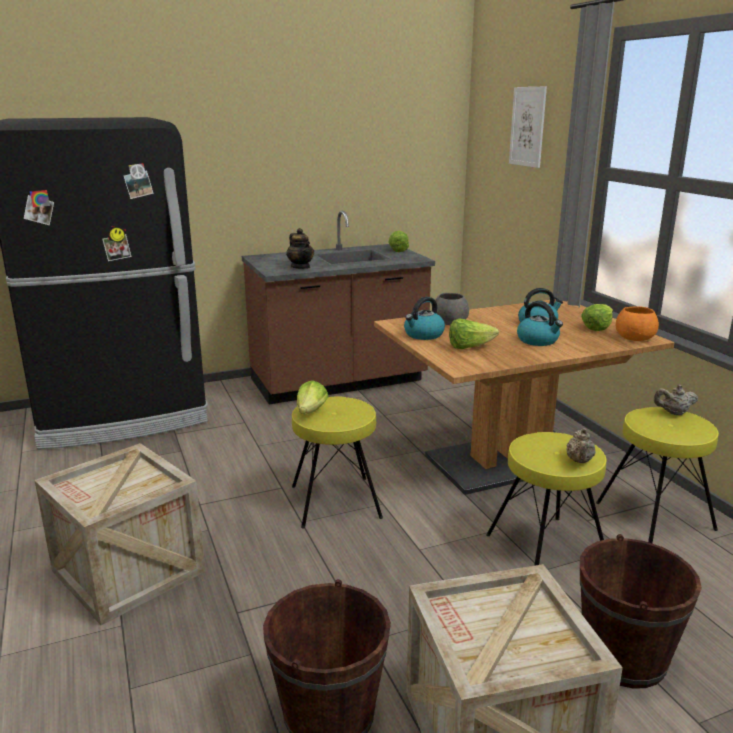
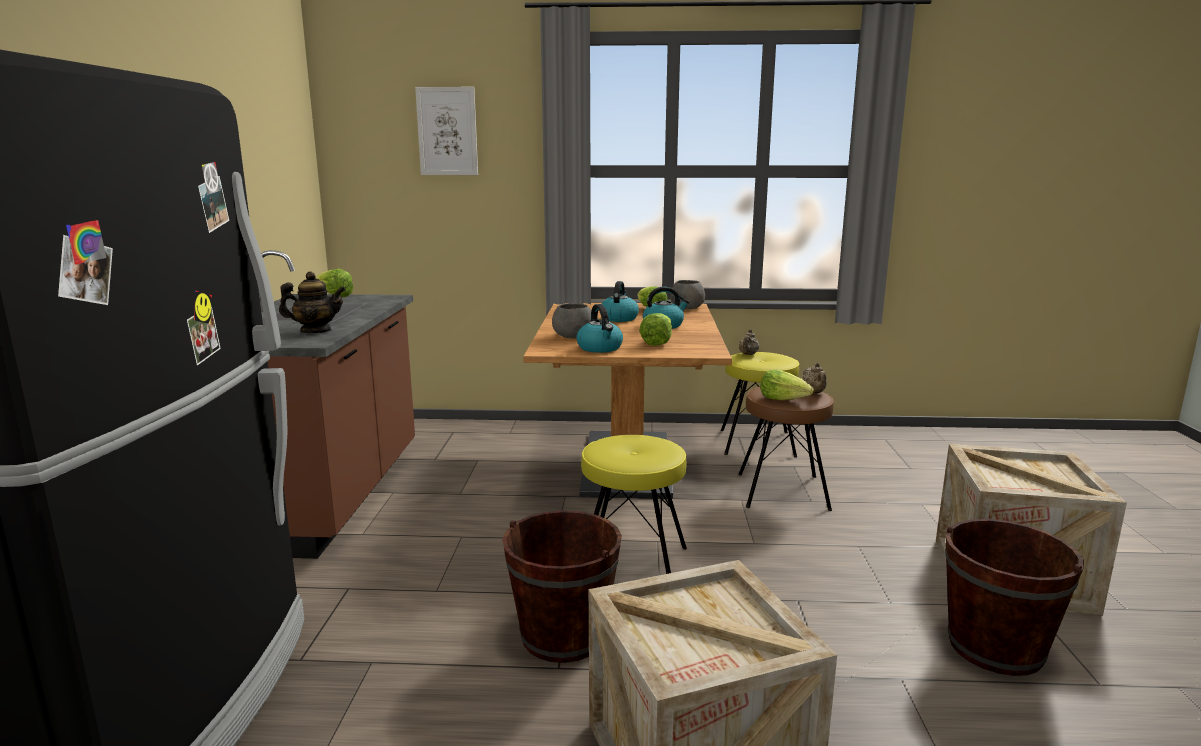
camera: 65 degrees left, 5 degrees down
lettuce [297,380,329,414] -> lettuce moved to [760,370,814,400]
yellow stool [486,432,607,566] -> brown stool [738,387,834,511]
beige teapot [566,428,596,463] -> beige teapot turned 45 degrees clockwise [803,363,827,393]
brown bucket [580,534,702,688] -> brown bucket moved to [502,510,622,663]
orange bowl [616,306,659,341] -> grey bowl [670,280,705,309]

